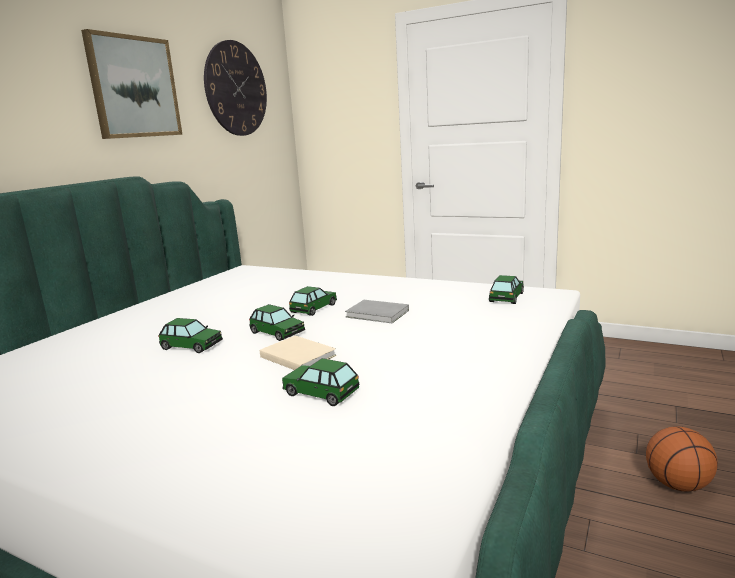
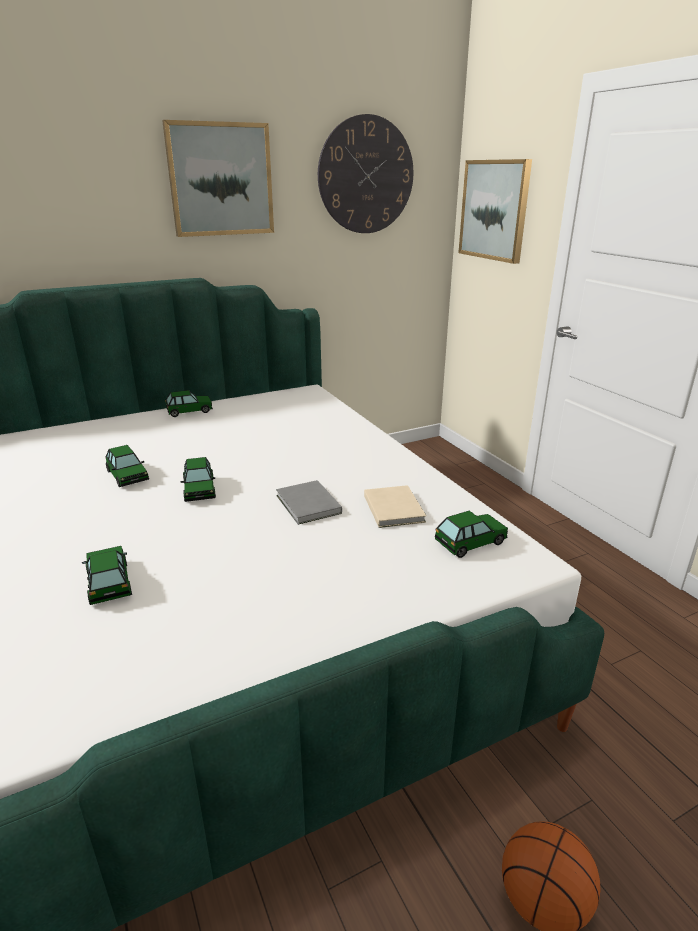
camera: 35 degrees right, 10 degrees up
beige book [260,336,336,370] -> beige book moved to [364,485,426,528]
toy car [289,286,337,316] -> toy car moved to [165,390,213,417]
none -> picture [458,159,532,264]

